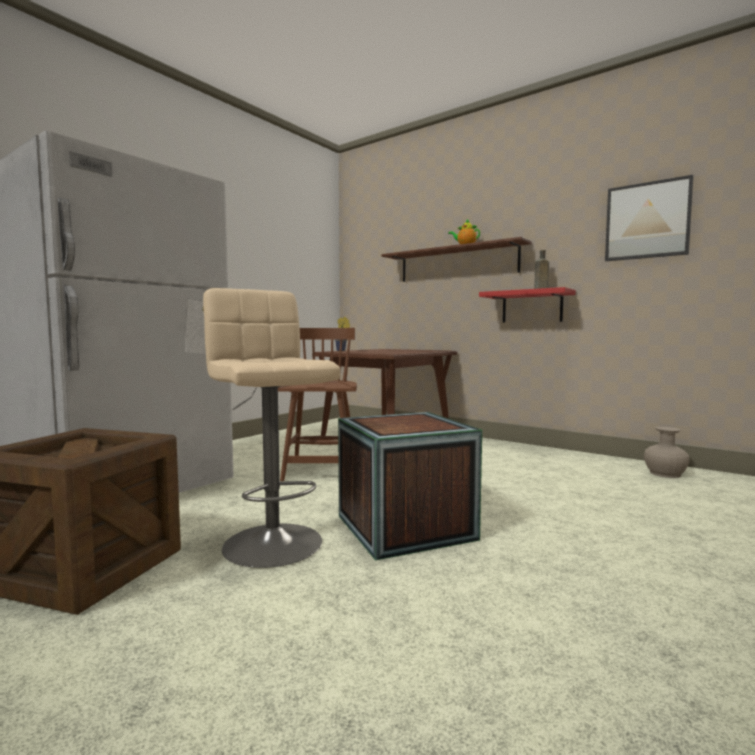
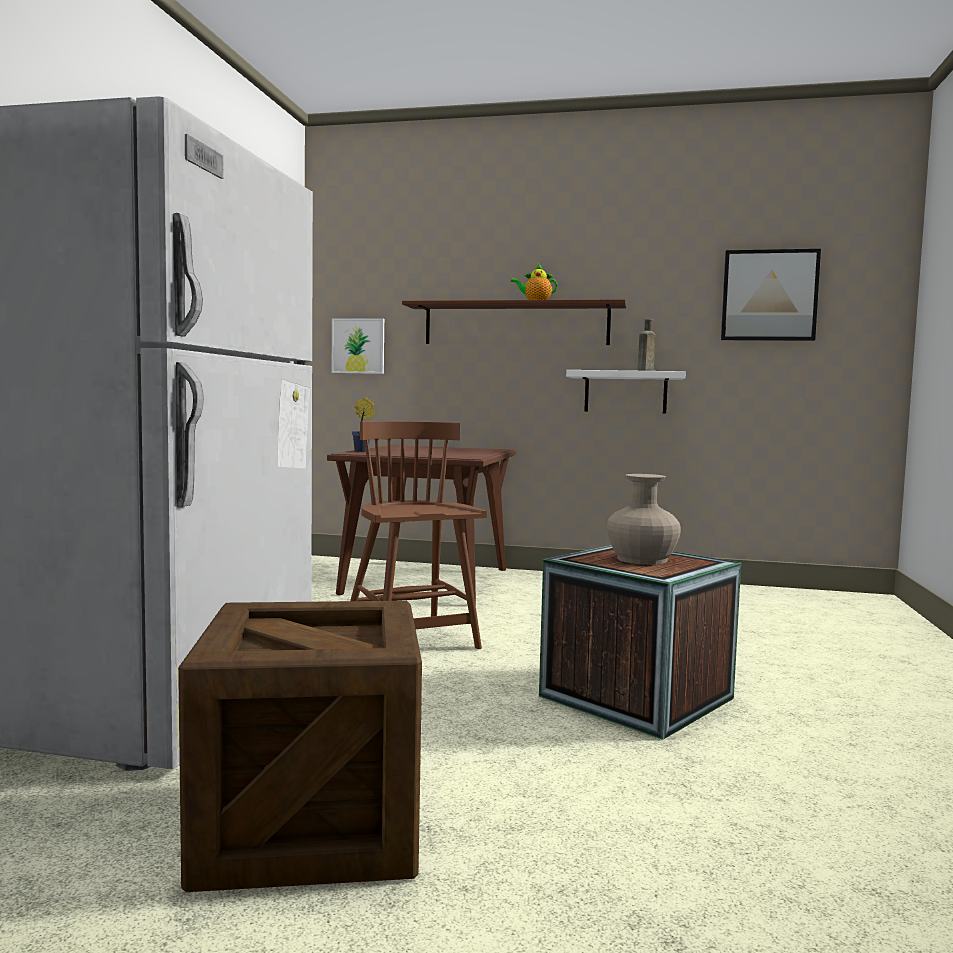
camera: 25 degrees left, 0 degrees up
beige stool [203,288,340,568] -> none
red shelf [479,287,576,322] -> white shelf [566,370,686,414]
beige vase [644,427,690,478] -> beige vase moved to [607,474,681,565]
none -> picture [332,319,384,374]

